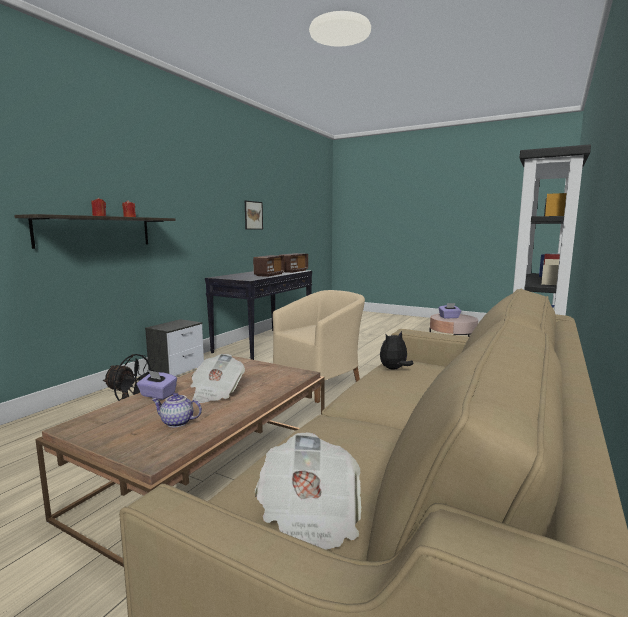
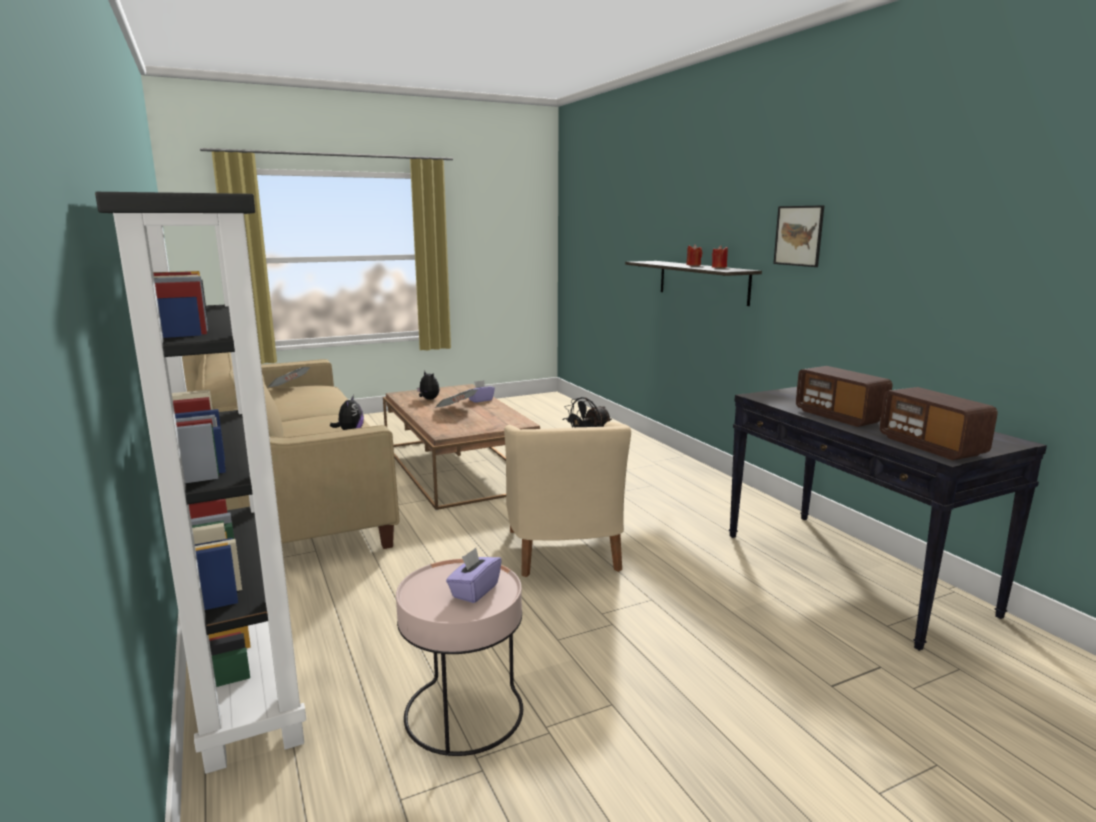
camera: 125 degrees right, 5 degrees up
nightstand [145,319,204,377] -> none
teapot [152,393,202,427] -> plush toy [417,371,439,400]
picture [245,201,263,230] -> picture moved to [773,205,824,267]

